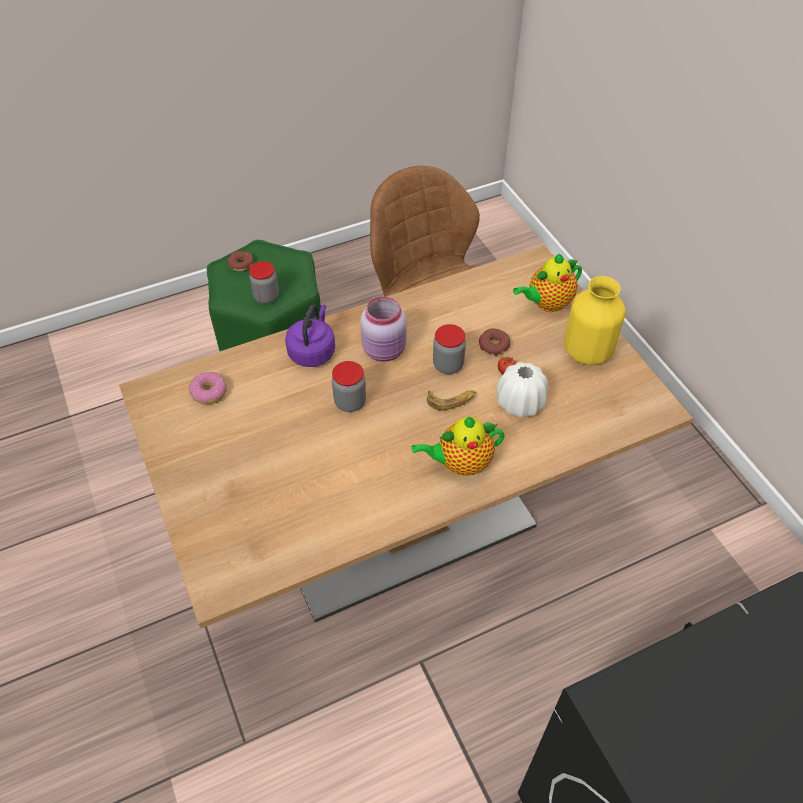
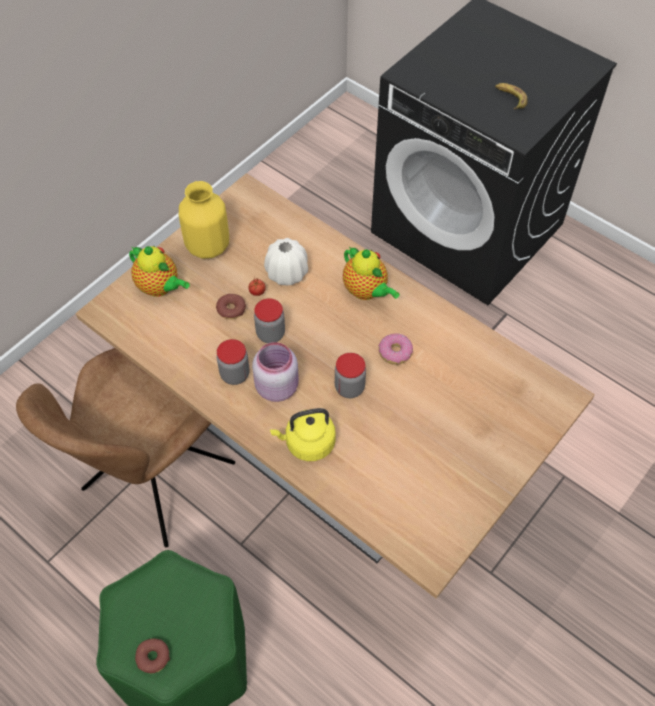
camera: 115 degrees left, 5 degrees up
donut [189,372,227,404] -> donut moved to [379,333,413,365]
jar [249,261,279,304] -> jar moved to [217,339,249,385]
purple kettle [285,304,335,367] -> yellow kettle [270,408,336,461]
banana [427,390,476,411] -> banana moved to [495,83,528,110]

